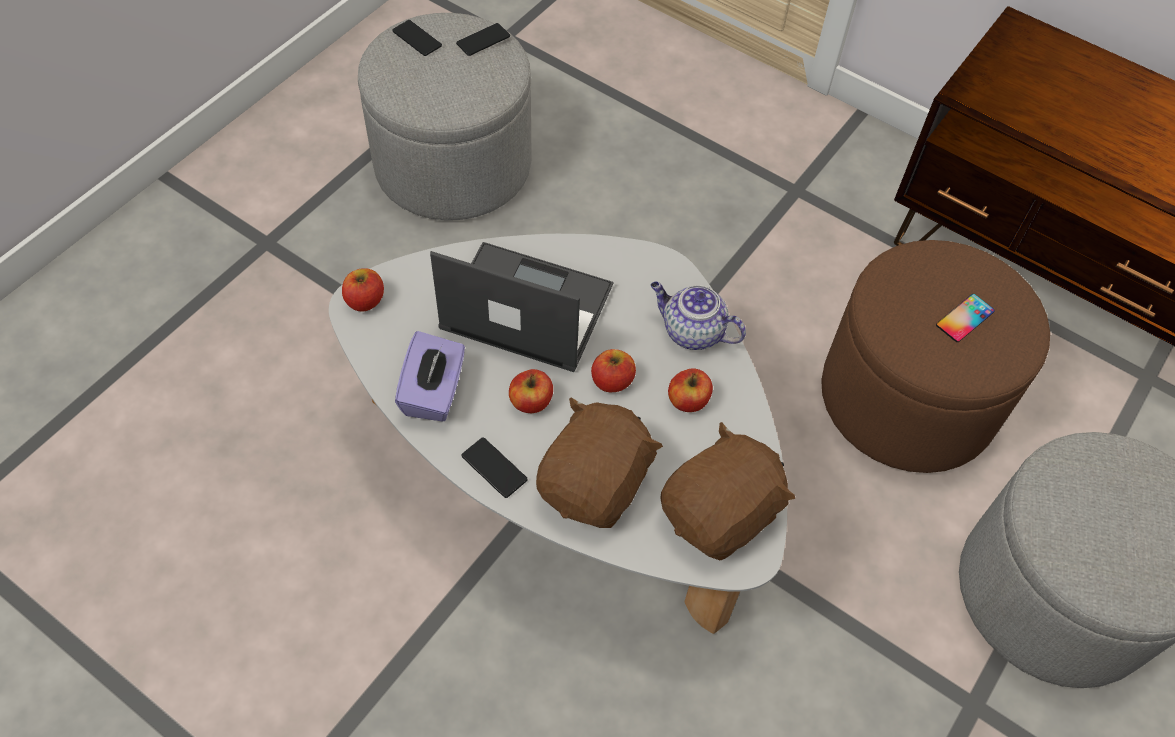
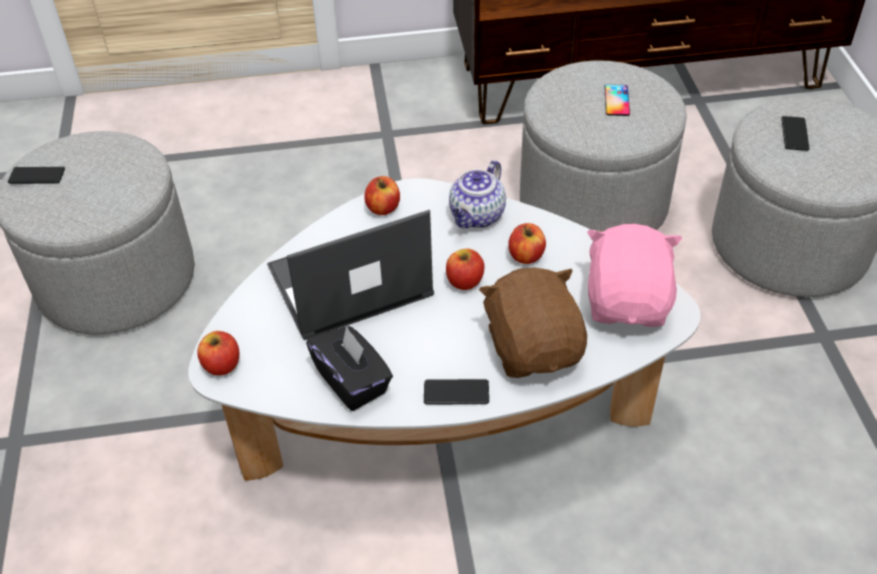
camera: 40 degrees left, 10 degrees down
purple tissue box [395,331,465,422] -> black tissue box [306,325,393,411]
phone [456,23,510,56] -> phone moved to [781,116,810,151]
apple [509,369,553,413] -> apple moved to [364,176,400,215]
teapot [651,282,746,350] -> teapot turned 45 degrees counterclockwise [449,160,506,228]
brown plush toy [660,422,795,560] -> pink plush toy [587,224,682,327]
brown ottoman [821,240,1050,473] -> grey ottoman [520,60,687,231]

